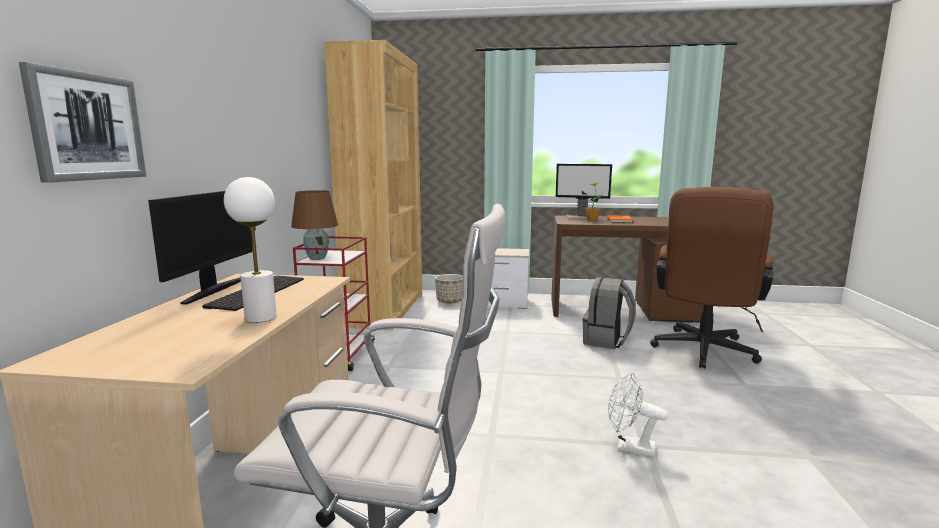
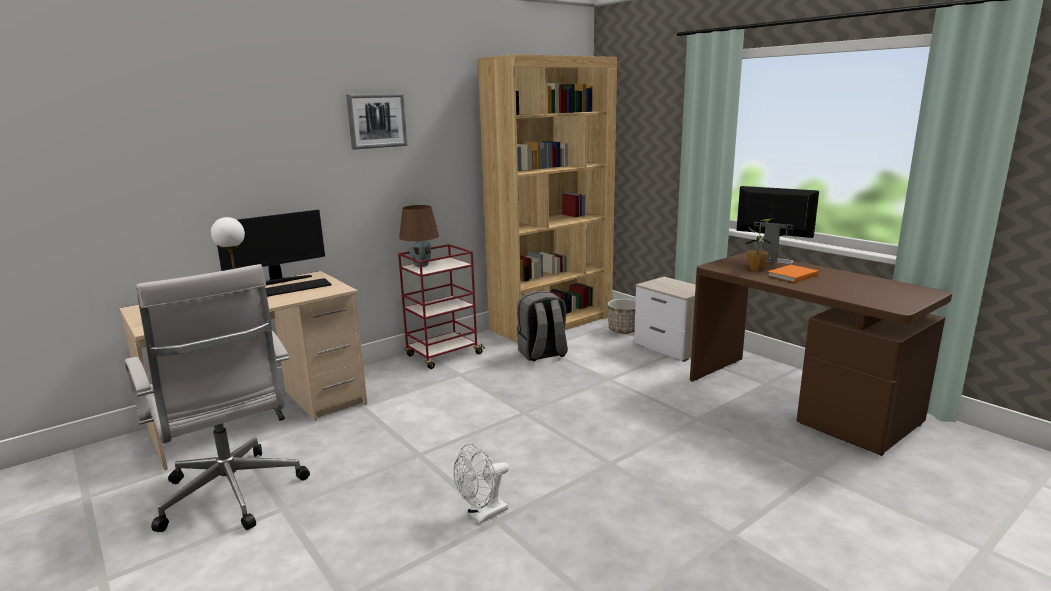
camera: 45 degrees right, 5 degrees up
picture [19,62,146,183] -> picture moved to [346,93,408,150]
monitor [556,164,612,218] -> monitor turned 150 degrees clockwise [737,186,819,264]
grey backpack [583,277,636,349] -> grey backpack moved to [517,291,568,361]
white fan [608,372,668,457] -> white fan turned 105 degrees counterclockwise [453,443,509,524]
brown office chair [650,187,774,368] -> none

